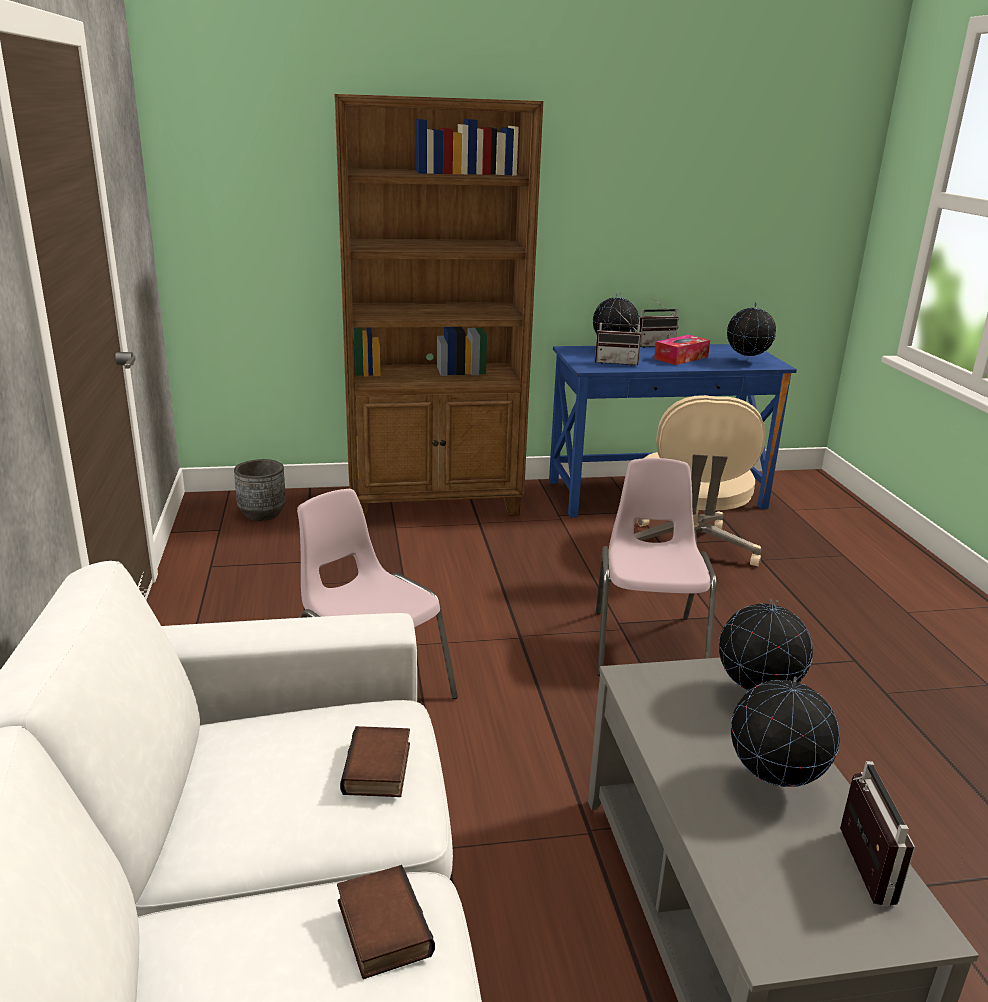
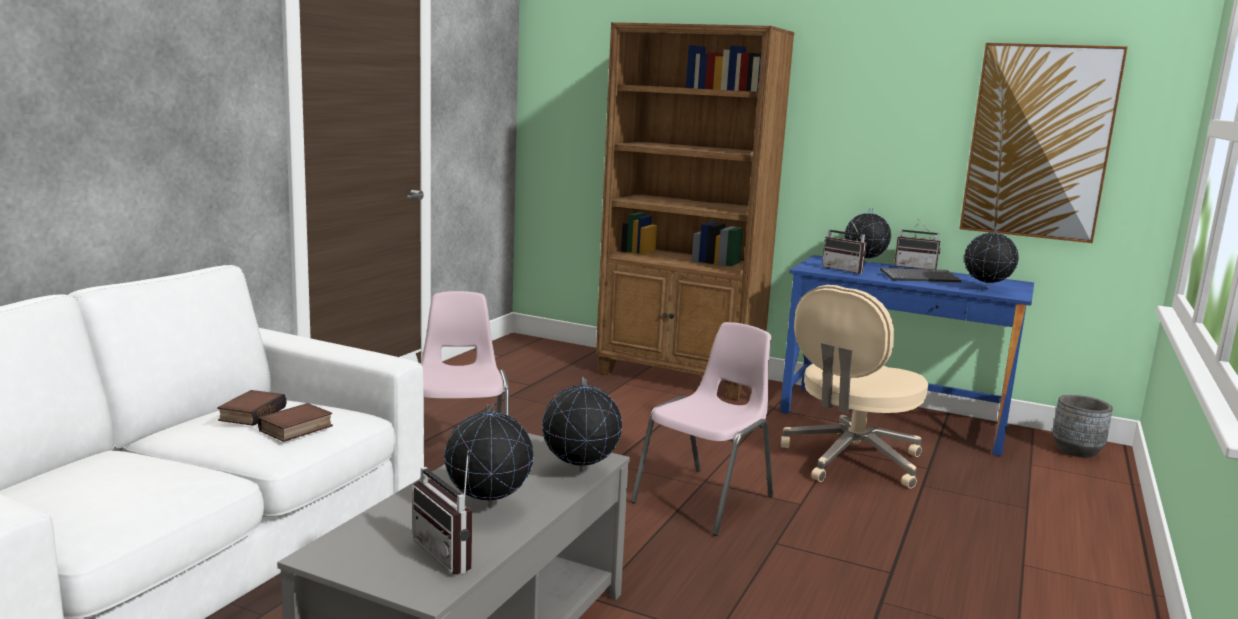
camera: 35 degrees right, 10 degrees down
grey planter [234,459,286,521] -> grey planter moved to [1052,395,1113,458]
book [337,865,435,979] -> book moved to [217,390,286,426]
tissue box [654,335,710,365] -> keyboard [880,268,962,282]
radio [840,761,915,907] -> radio turned 105 degrees clockwise [413,451,472,574]
none -> picture [959,43,1128,243]

